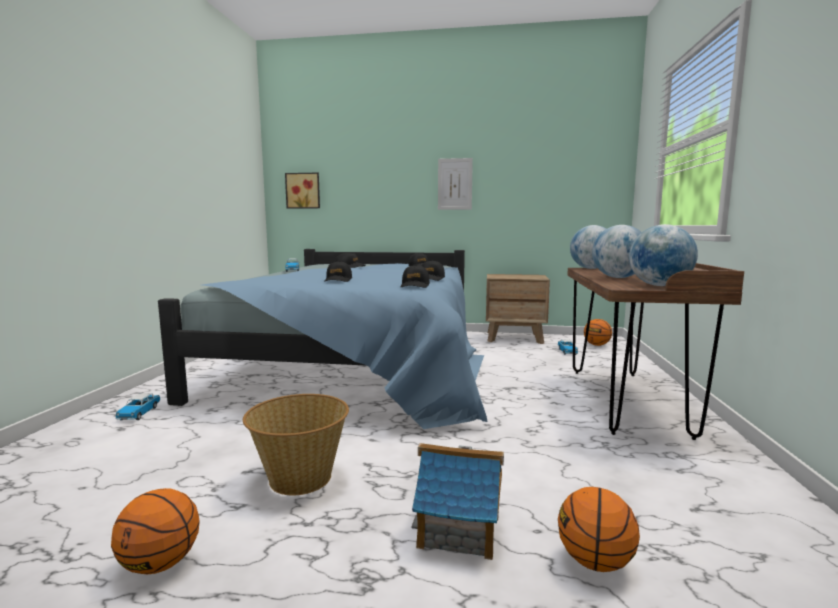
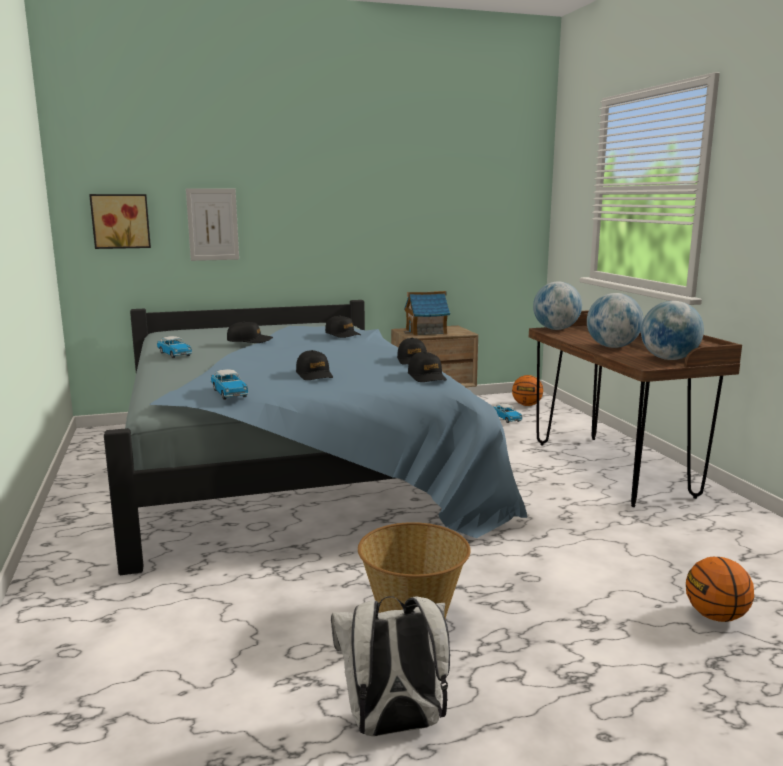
camera: 25 degrees left, 5 degrees up
basketball [111,488,200,574] -> white backpack [331,596,450,736]
toy car [115,393,161,420] -> toy car moved to [211,369,249,400]
toy house [412,443,504,560] -> toy house moved to [404,291,450,336]
picture [438,158,473,210] -> picture moved to [186,188,239,261]

